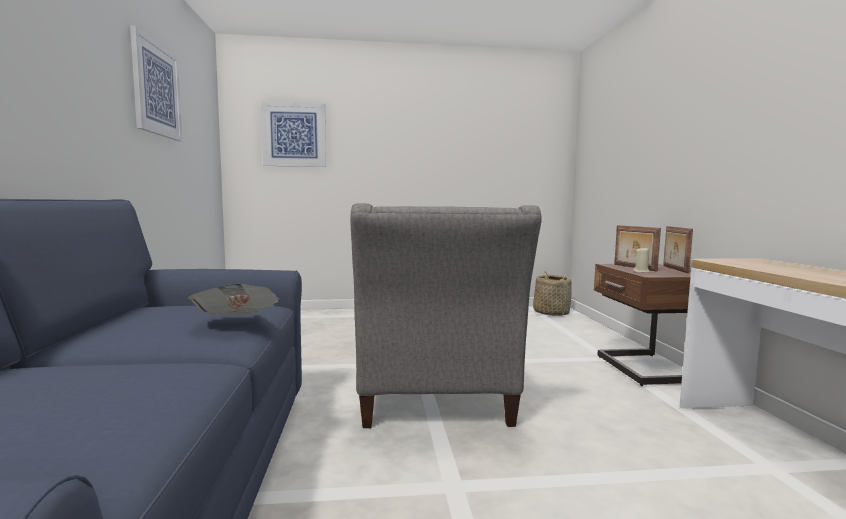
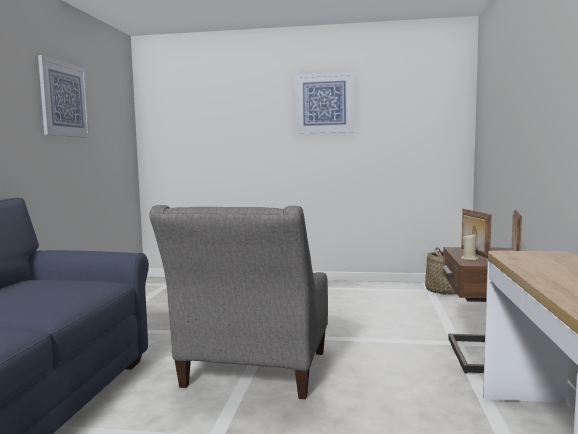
camera: 15 degrees right, 0 degrees up
newspaper [188,283,280,315] -> none
picture [261,102,326,167] -> picture moved to [295,72,354,134]

